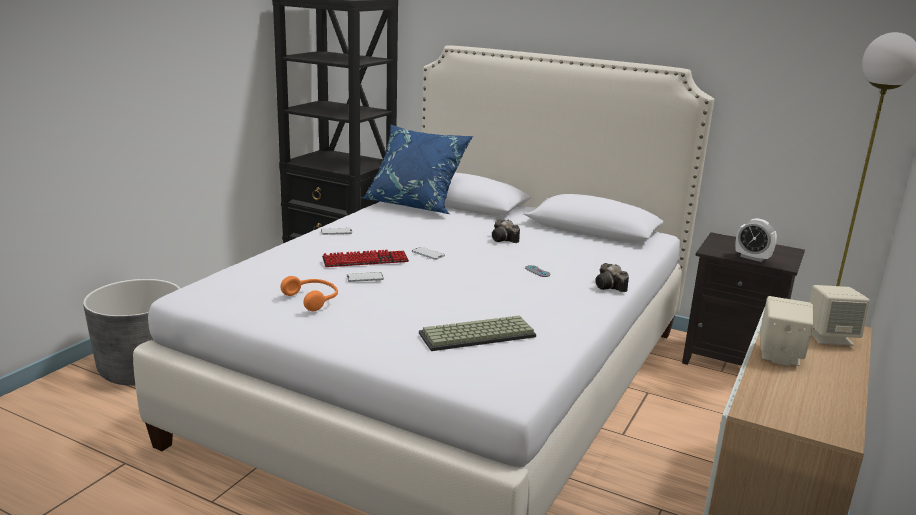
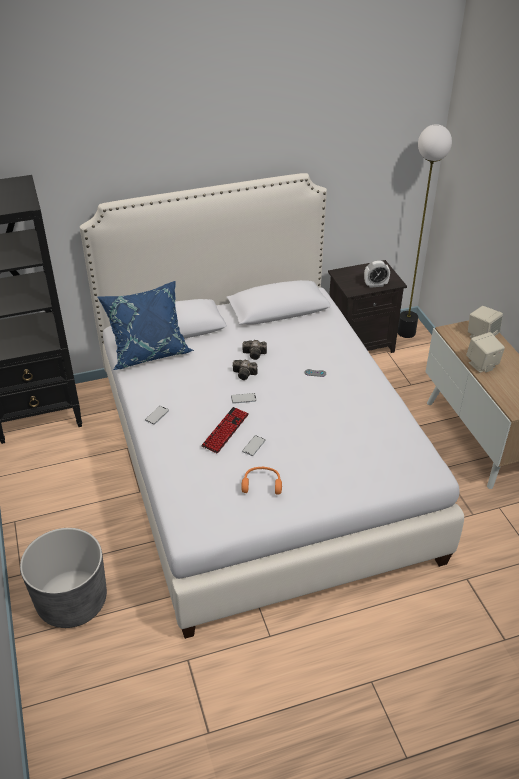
camera: 45 degrees left, 20 degrees up
keyboard [419,315,536,351] -> none
camera [595,263,629,292] -> camera moved to [233,359,257,380]

